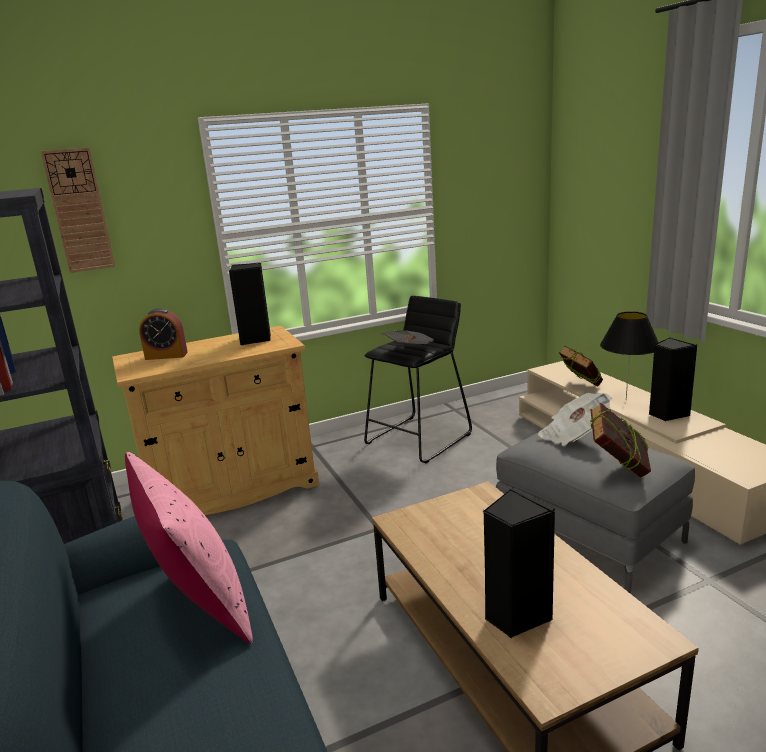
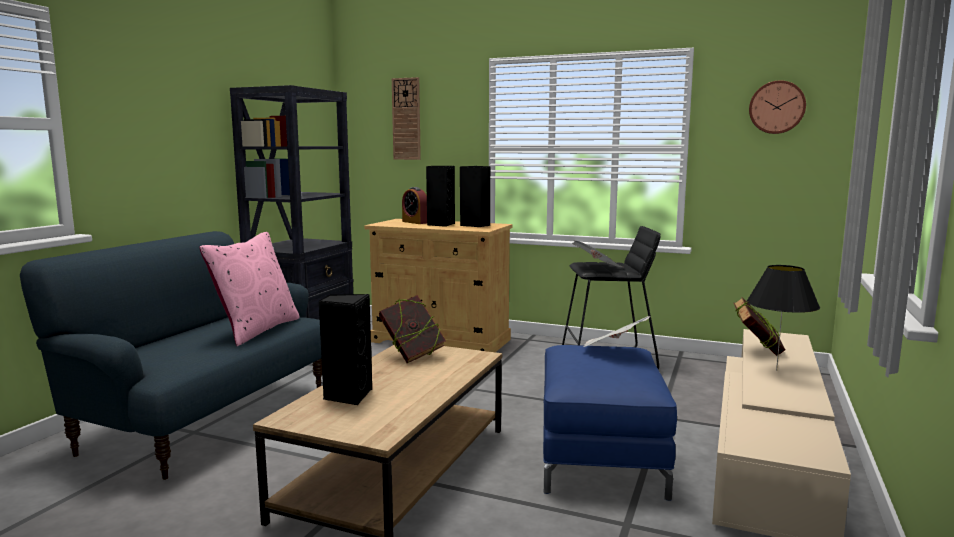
camera: 45 degrees right, 10 degrees down
grey ottoman [496,430,695,594] -> blue ottoman [543,345,677,501]
book [590,402,651,478] -> book moved to [379,295,446,363]
black speaker [649,337,698,421] -> black speaker moved to [426,166,455,227]
none -> wall clock [749,80,806,134]

